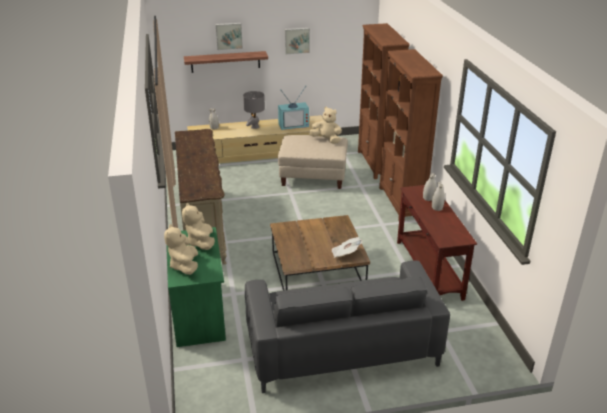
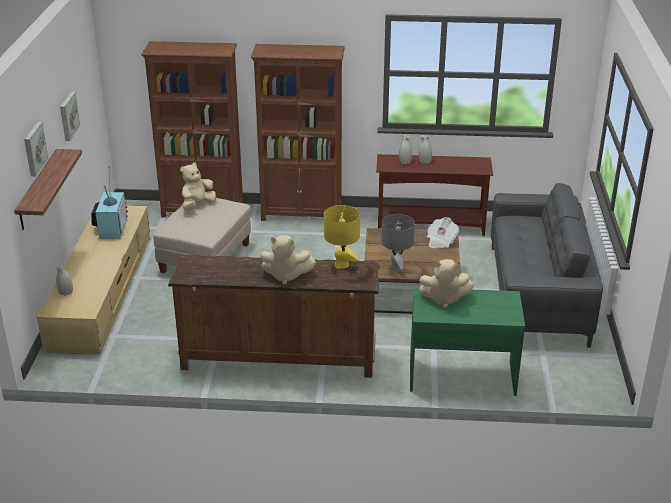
camera: 75 degrees left, 0 degrees up
beige plush toy [164,224,198,275] -> beige plush toy moved to [260,235,316,285]
grey table lamp [243,91,265,129] -> grey table lamp moved to [381,214,415,272]
none -> yellow table lamp [324,205,360,269]

